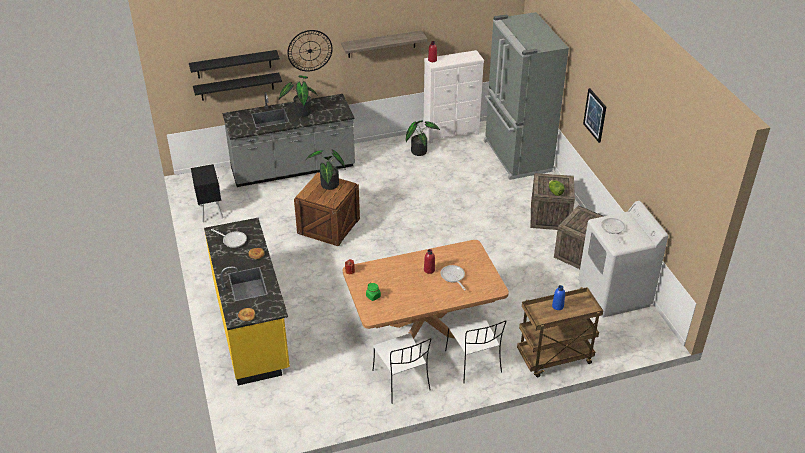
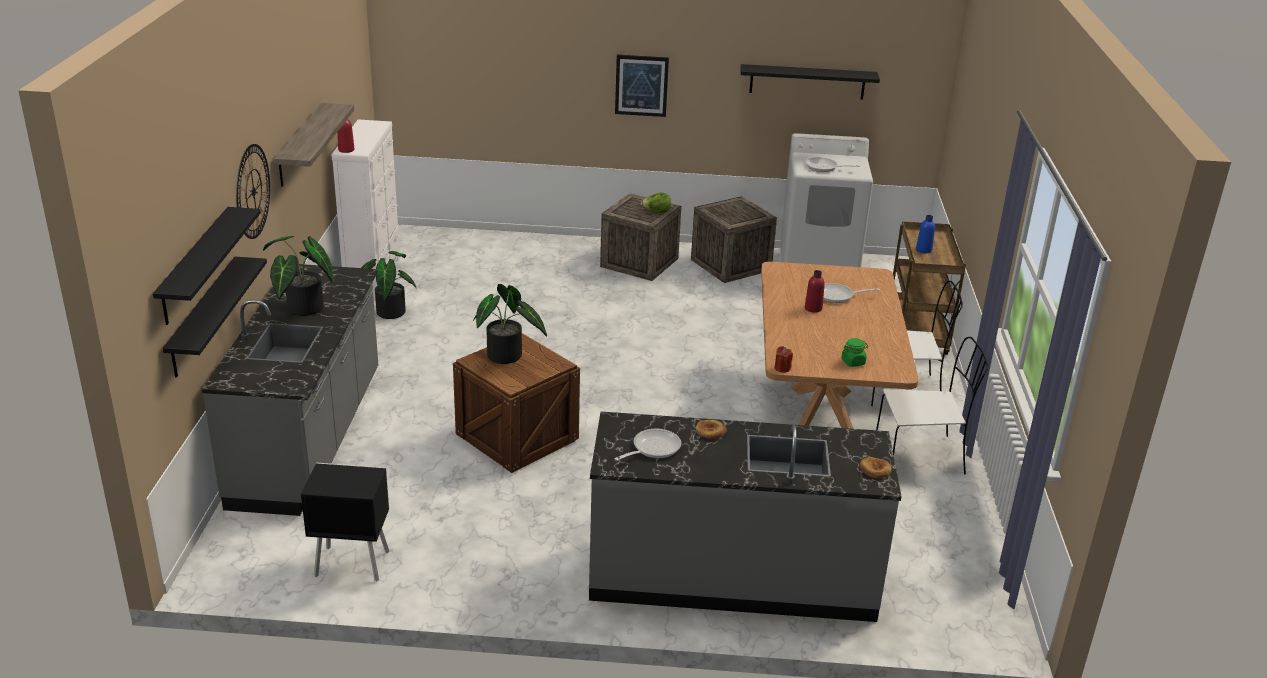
camera: 70 degrees left, 10 degrees down
yellow counter [204,218,290,386] -> grey counter [589,412,901,622]
grey fridge [484,12,569,180] -> none
none -> black shelf [741,64,880,100]

